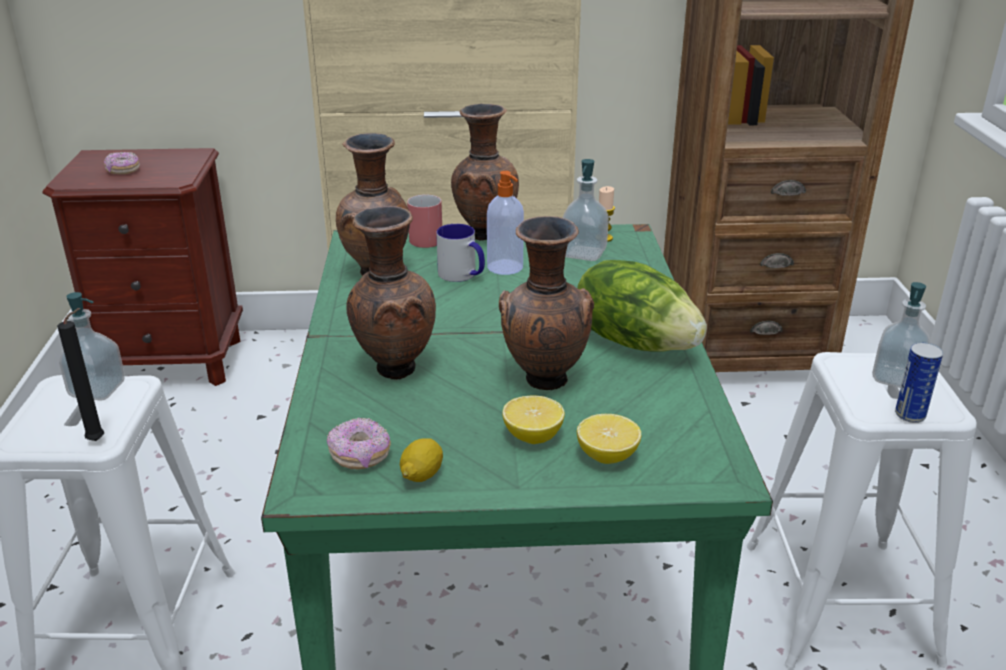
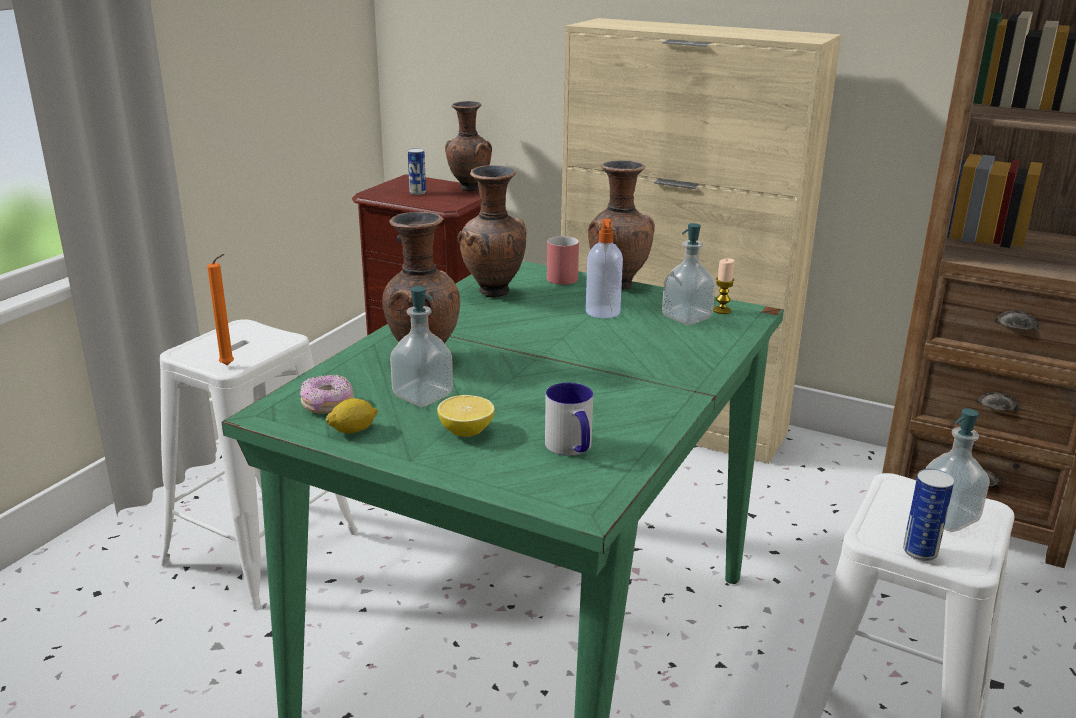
camera: 30 degrees right, 5 degrees down
black candle [57,308,104,441] -> orange candle [207,254,234,365]
soap dispenser [59,292,125,401] -> soap dispenser moved to [390,286,453,407]
donut [104,152,140,174] -> can [408,148,426,195]
mug [436,224,485,282] -> mug moved to [545,383,593,456]
brown vase [499,216,594,390] -> brown vase moved to [445,101,492,191]
lettuce [577,260,707,352] -> none
lemon [577,414,641,464] -> none

